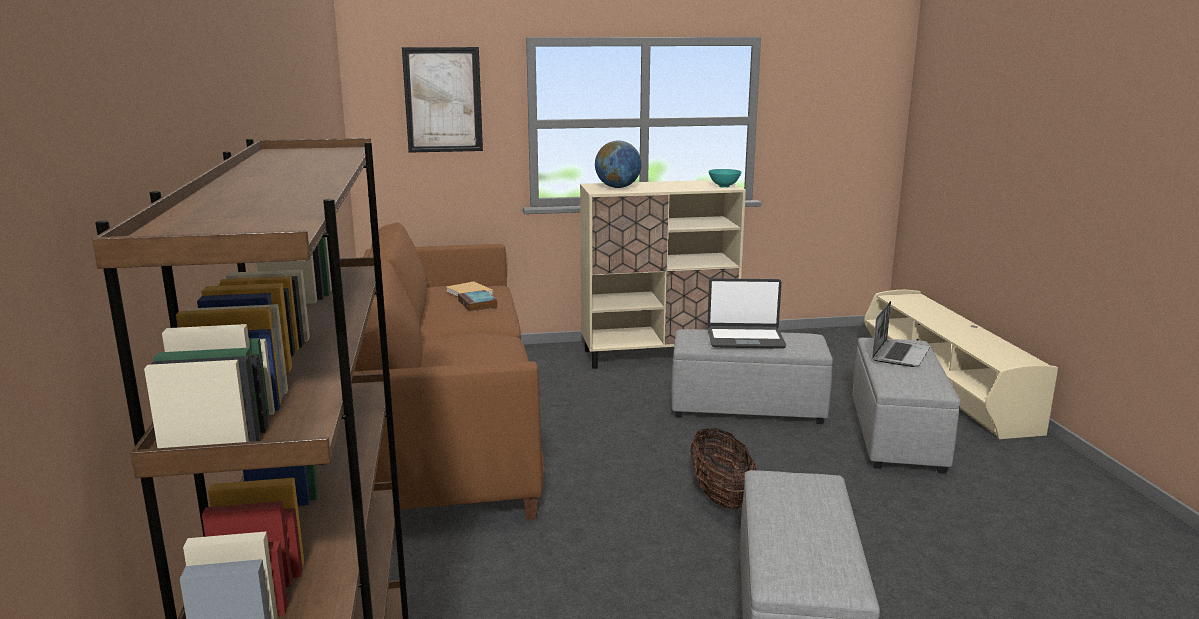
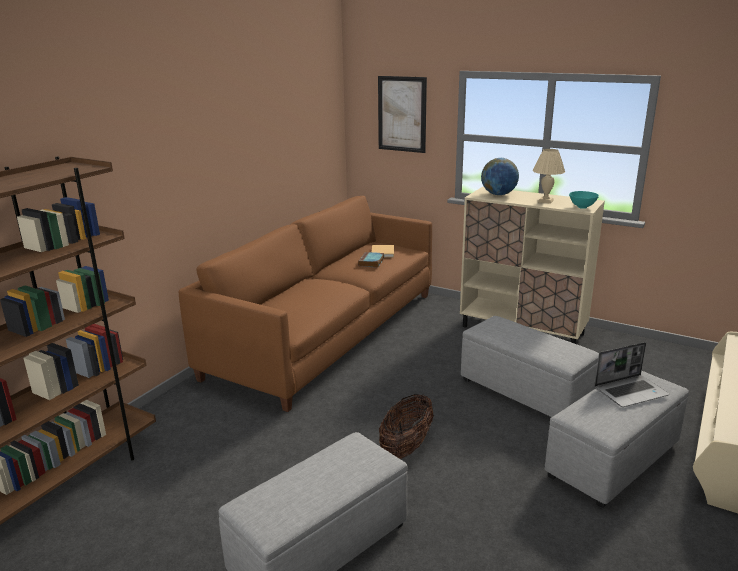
camera: 40 degrees right, 5 degrees up
laptop [707,278,786,349] -> none
none -> beige table lamp [533,149,565,204]

